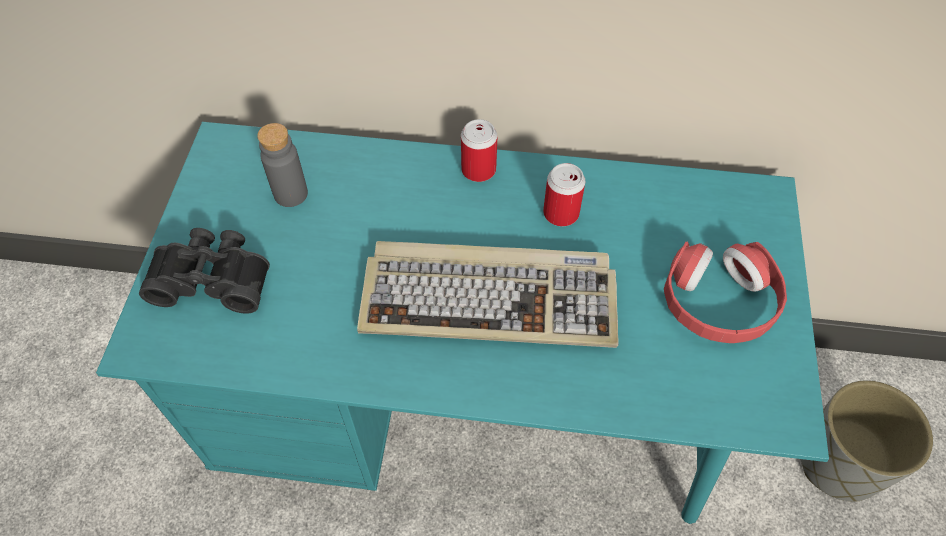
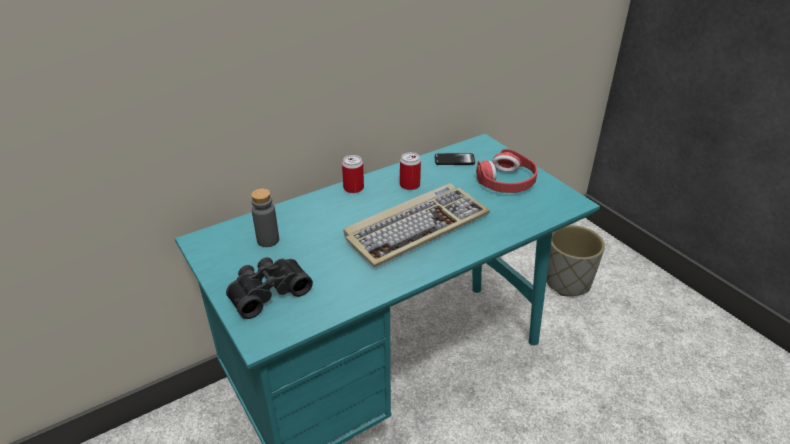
camera: 40 degrees left, 20 degrees down
none -> phone [435,153,475,165]

